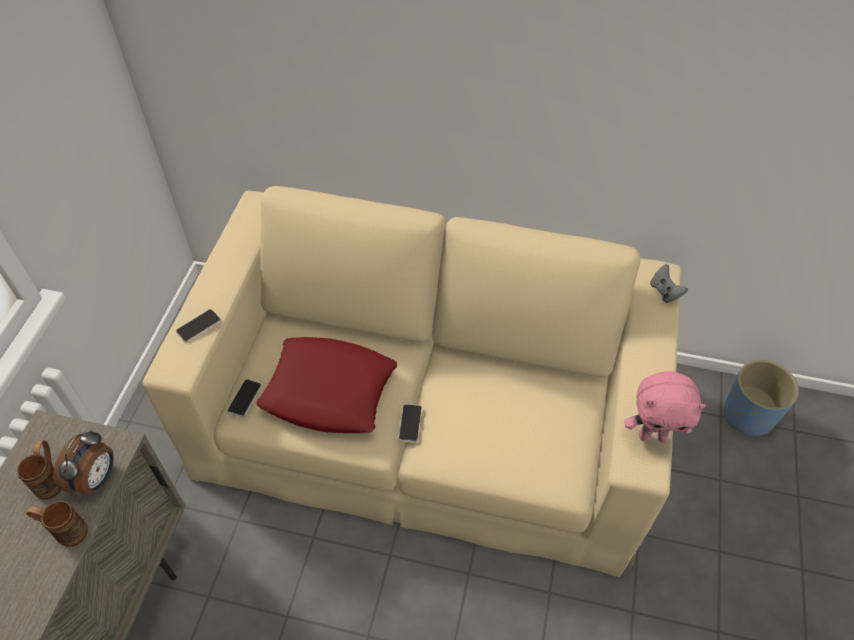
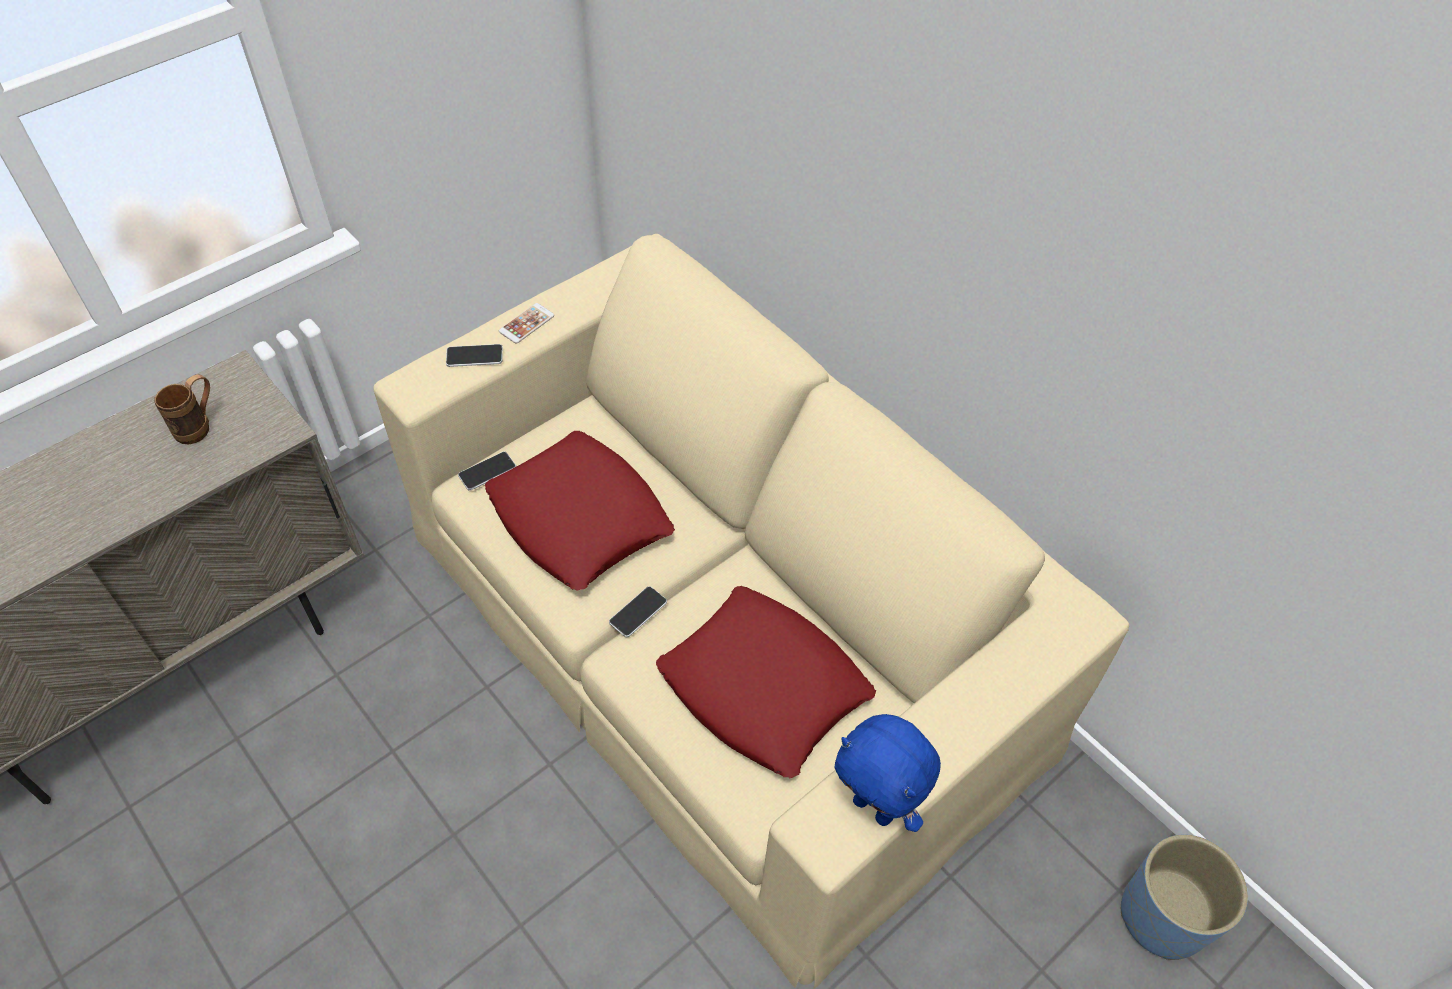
camera: 35 degrees right, 0 degrees up
brown mug [26,501,88,547] -> none
alarm clock [53,430,114,494] -> none
pink plush toy [624,371,706,443] -> blue plush toy [835,714,941,832]
grey game controller [650,264,688,303] -> none
none -> phone [499,303,554,344]
none -> red pillow [656,586,876,778]

